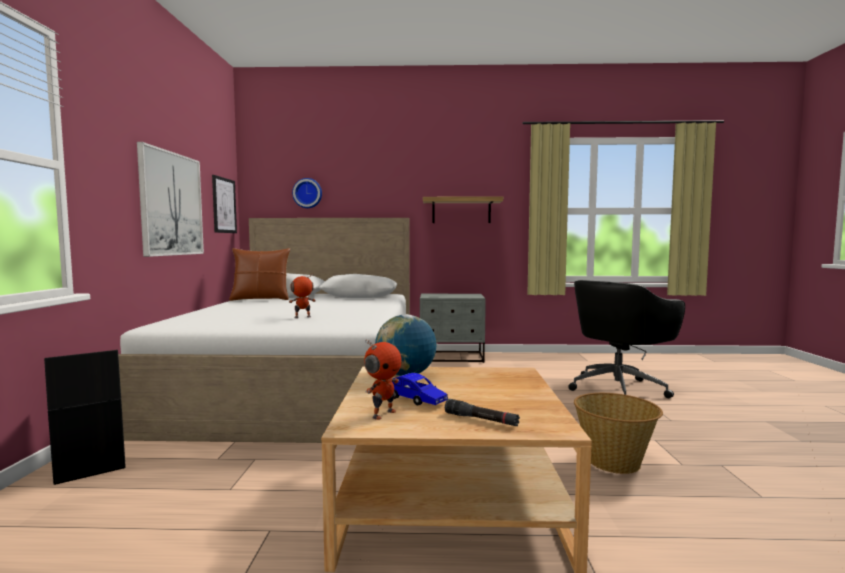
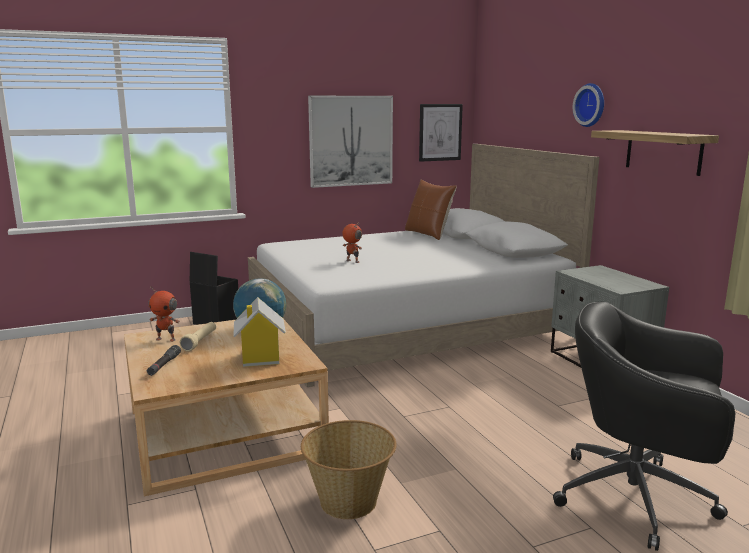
camera: 65 degrees right, 10 degrees up
wall clock [292,178,322,208] -> wall clock moved to [573,83,604,127]
blue toy car [392,373,448,405] -> beige flashlight [180,322,216,351]
none -> toy house [233,297,286,367]

